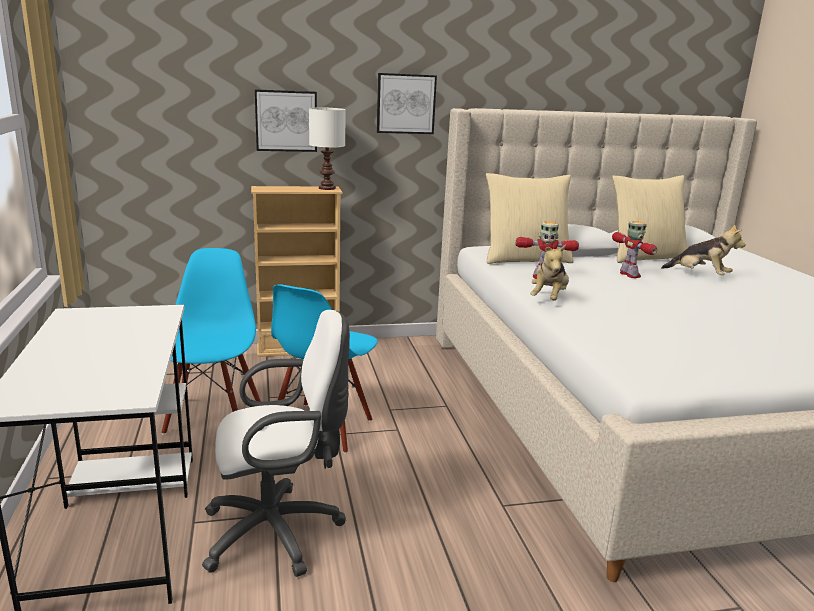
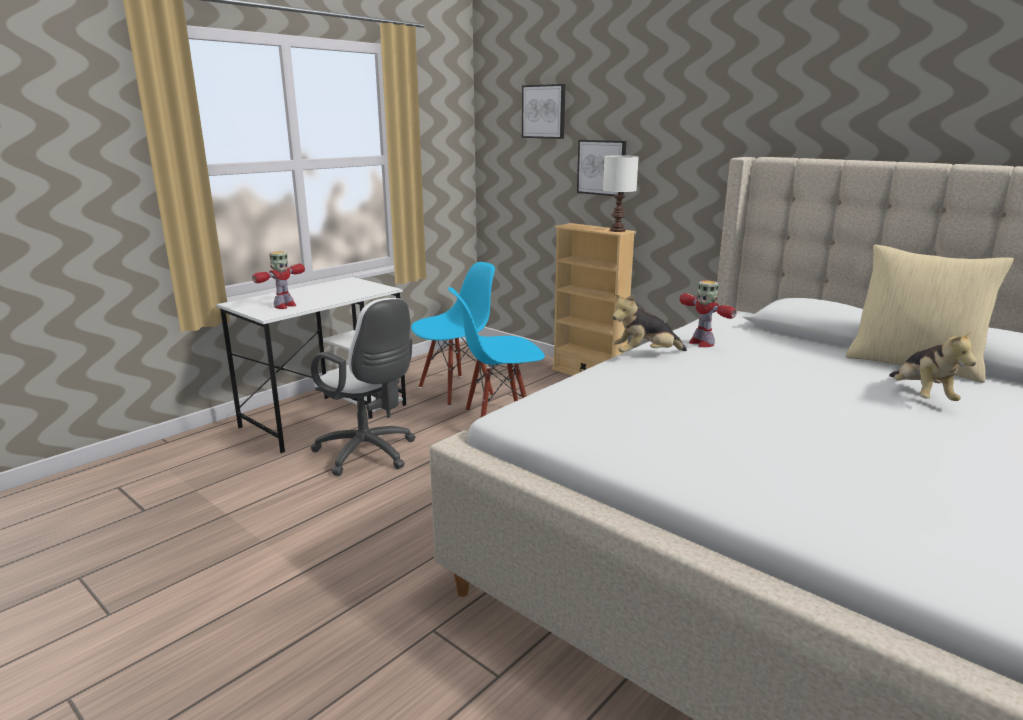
camera: 55 degrees right, 0 degrees up
picture [377,73,437,134] -> picture moved to [522,84,565,139]
beige pillow [486,173,574,264] -> none
toy robot [612,221,657,278] -> toy robot moved to [252,251,305,309]

